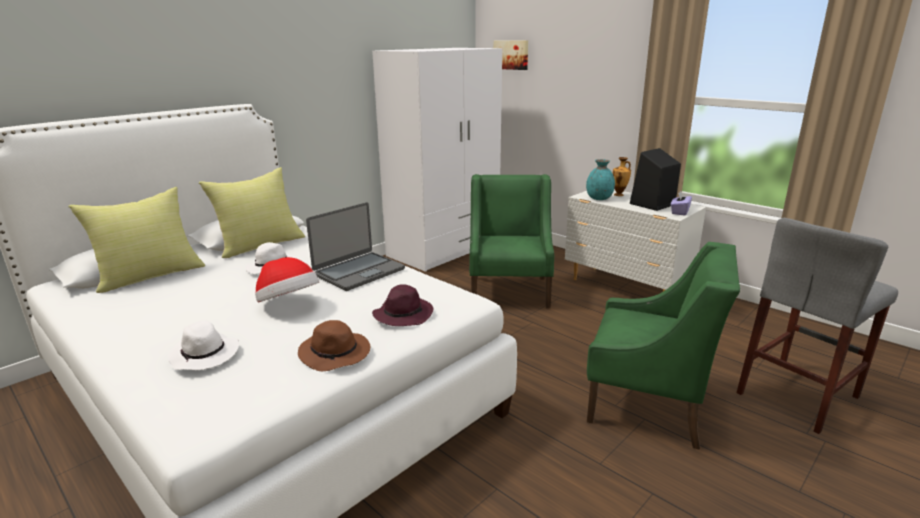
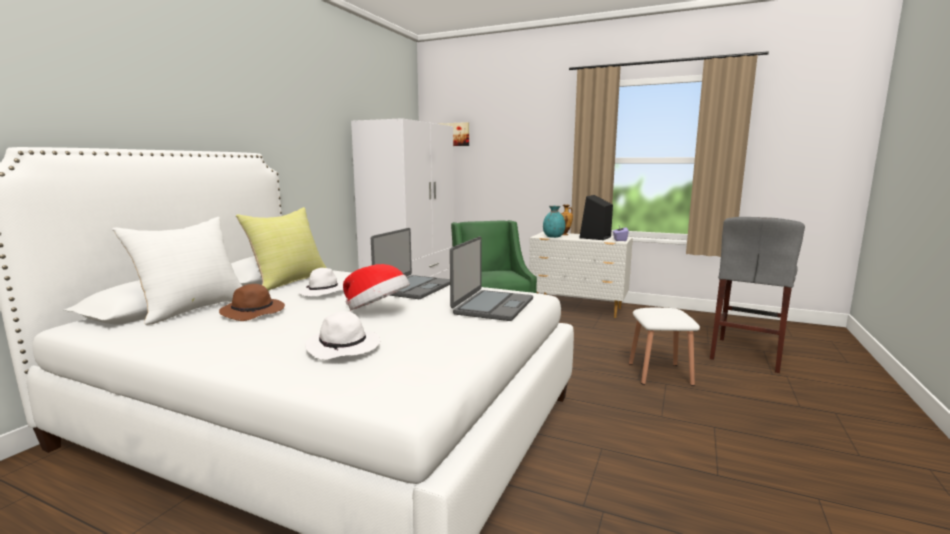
camera: 20 degrees left, 10 degrees down
yellow pillow [68,187,205,293] -> white pillow [112,217,242,325]
brown hat [298,320,370,371] -> brown hat moved to [219,284,285,321]
purple hat [372,284,434,326] -> laptop [450,236,533,321]
green armchair [587,242,740,450] -> white stool [629,308,700,386]

